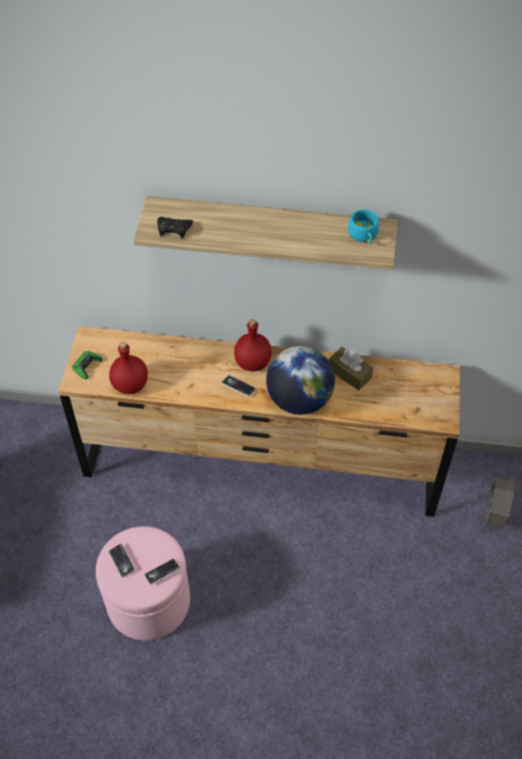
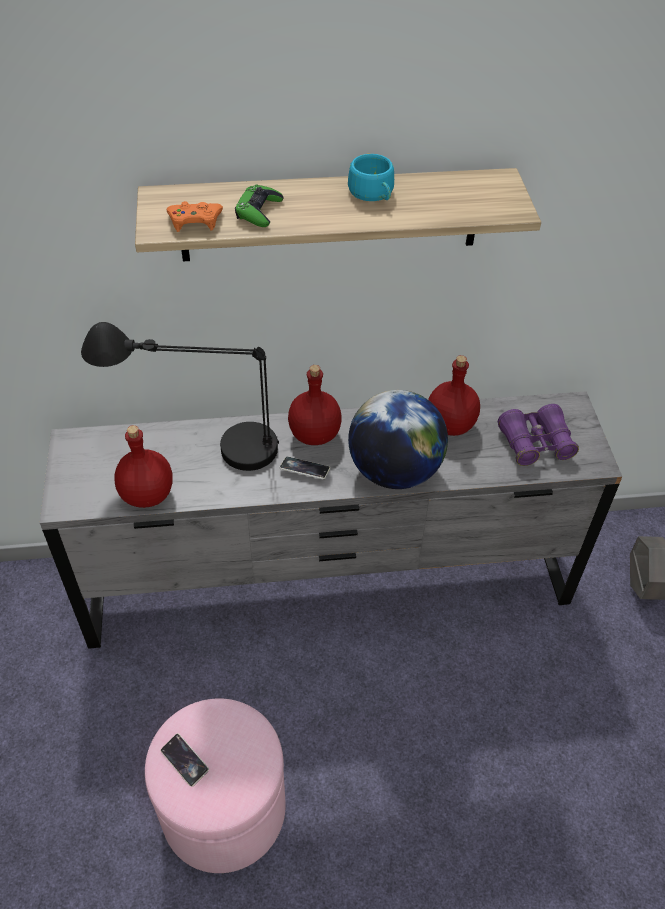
camera: 15 degrees left, 5 degrees down
brown dresser [59,326,460,517] -> grey dresser [40,391,622,649]
green game controller [72,351,103,379] -> green game controller moved to [235,185,284,227]
phone [144,559,180,585] -> none
black game controller [157,217,193,239] -> orange game controller [167,201,223,232]
brown tissue box [329,347,373,390] -> red bottle [428,355,480,436]
turquoise cup [348,209,379,244] -> turquoise cup moved to [348,154,394,201]
none -> black table lamp [81,322,279,471]
none -> purple binoculars [498,404,579,466]

